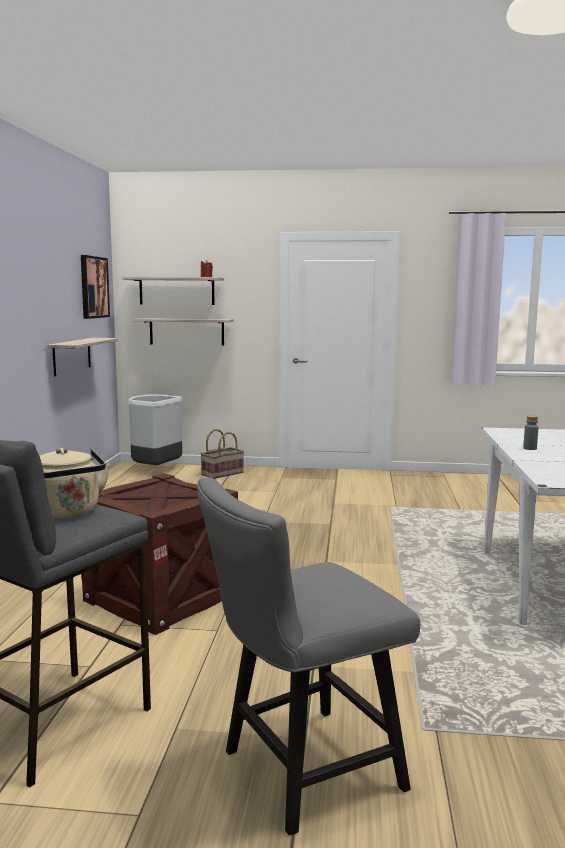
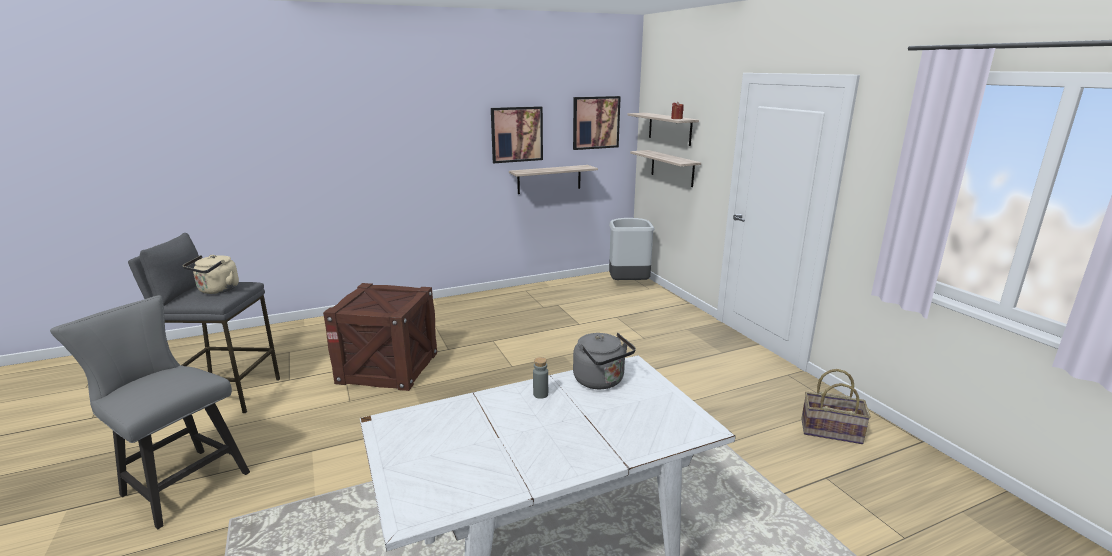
camera: 60 degrees right, 10 degrees up
basket [200,429,244,479] -> basket moved to [801,369,871,444]
none -> picture [491,106,543,163]
none -> grey kettle [573,333,636,389]

